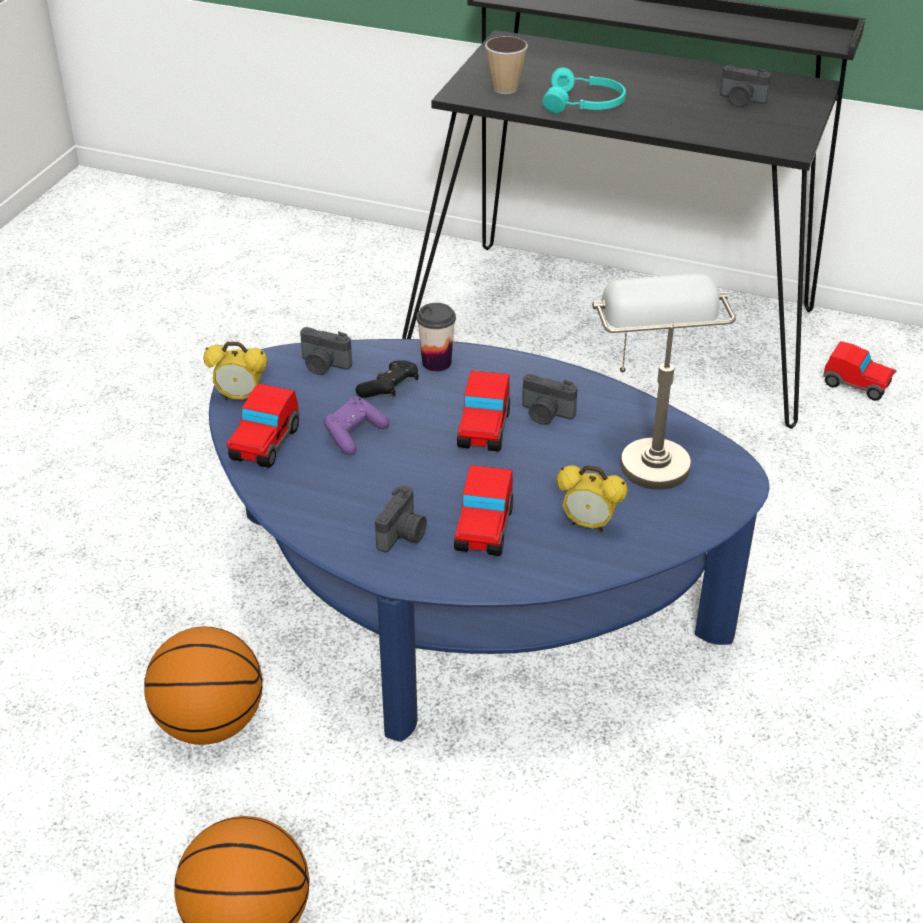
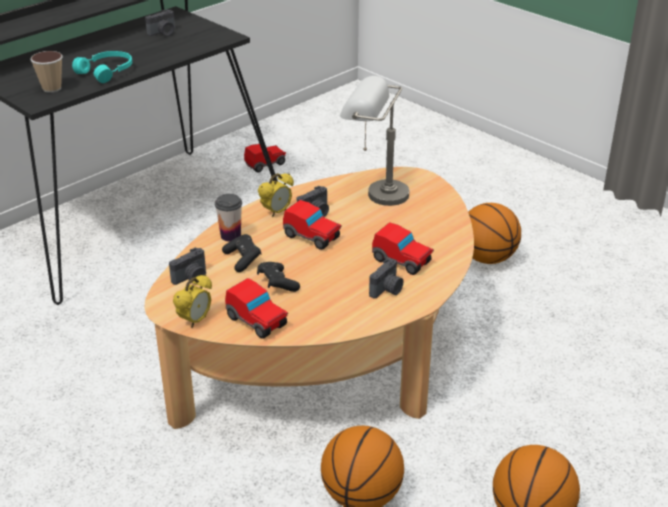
camera: 65 degrees left, 5 degrees down
blue coffee table [209,339,770,742] -> beige coffee table [145,167,474,429]
purple game controller [324,397,389,455] -> black game controller [257,262,300,292]
camera [375,486,427,552] -> camera turned 75 degrees clockwise [369,258,403,298]
alarm clock [556,465,628,532] -> alarm clock moved to [258,173,294,217]
none -> basketball [468,203,521,264]

